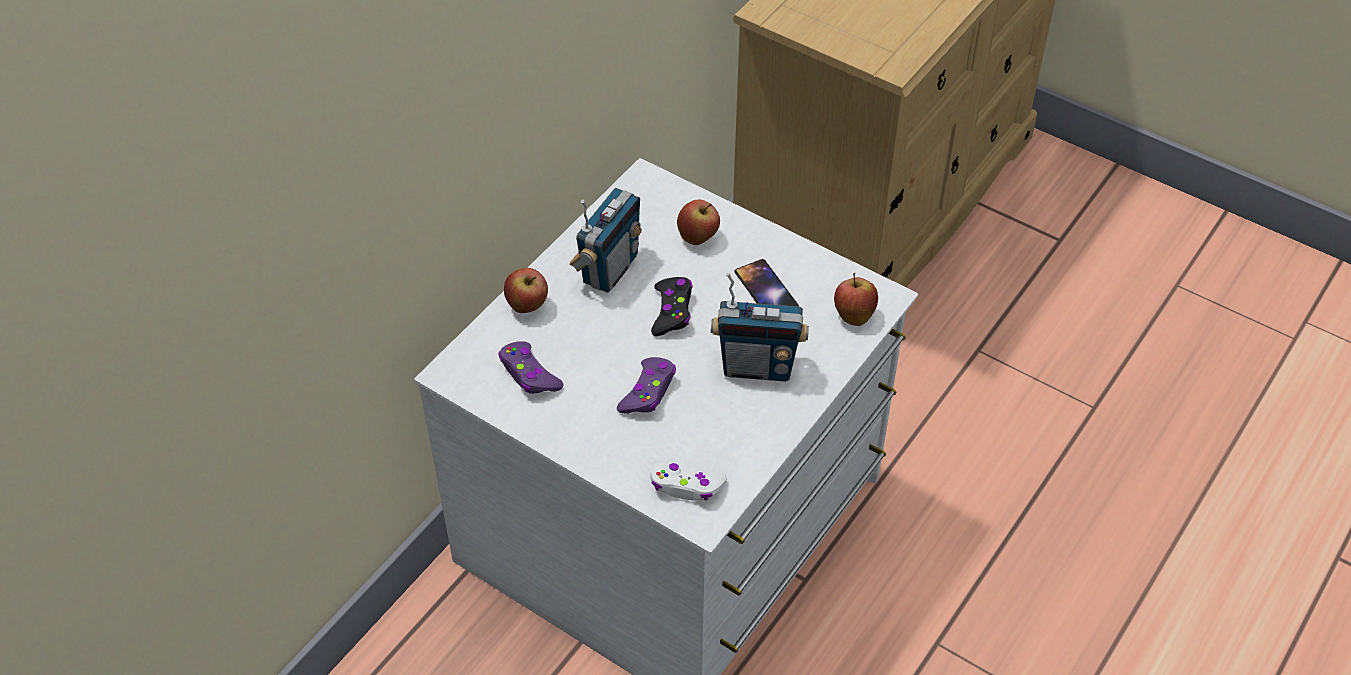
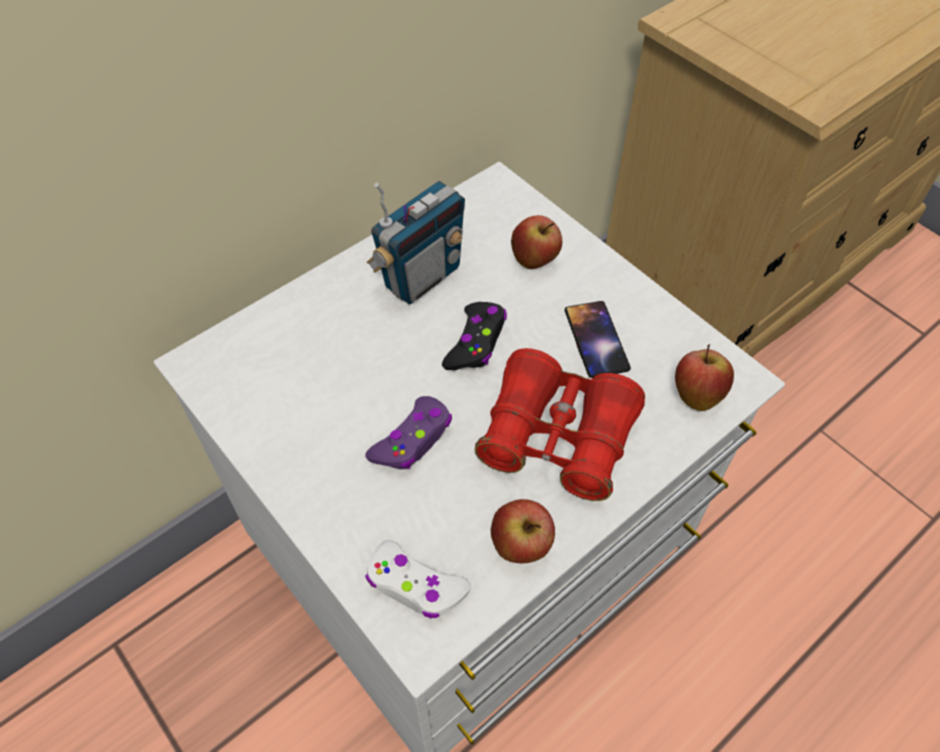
camera: 15 degrees right, 5 degrees up
purple game controller [499,341,563,394] -> none
apple [504,268,548,313] -> apple moved to [491,499,555,563]
radio [711,273,809,381] -> red binoculars [475,348,645,501]

